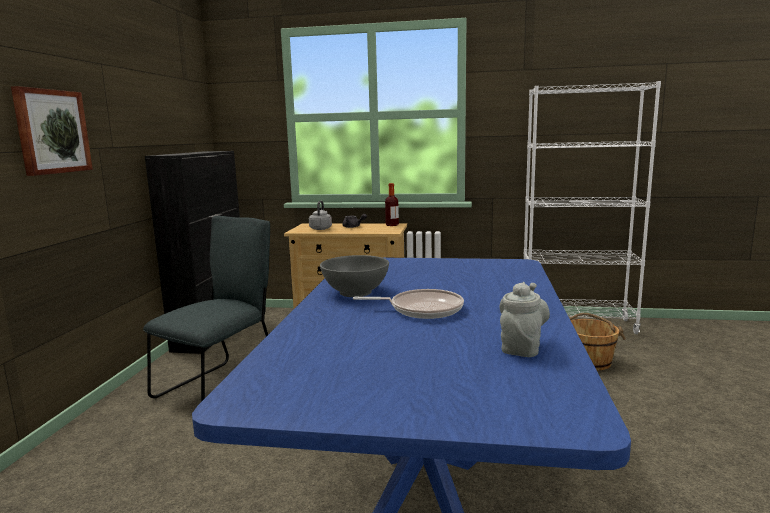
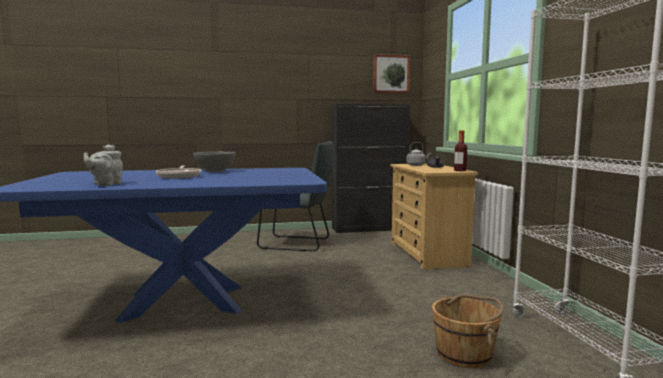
camera: 70 degrees right, 5 degrees down
picture [11,86,93,176] -> picture moved to [373,54,410,94]
grey teapot [500,282,550,357] -> grey teapot turned 105 degrees clockwise [84,144,123,186]

